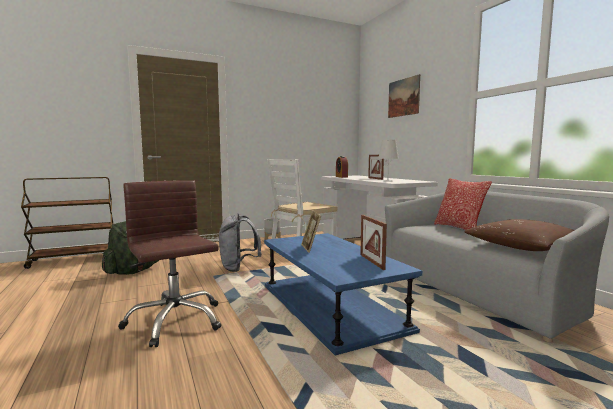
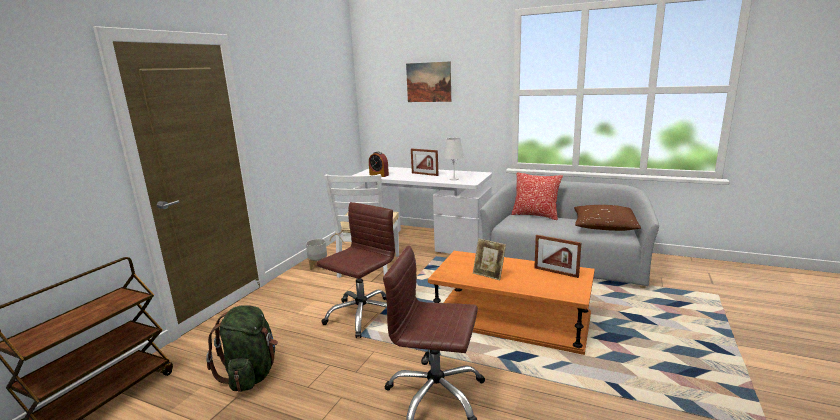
camera: 40 degrees left, 10 degrees up
grey backpack [219,214,261,272] -> brown office chair [317,202,395,338]
blue coffee table [264,233,422,356] -> orange coffee table [428,251,595,355]

